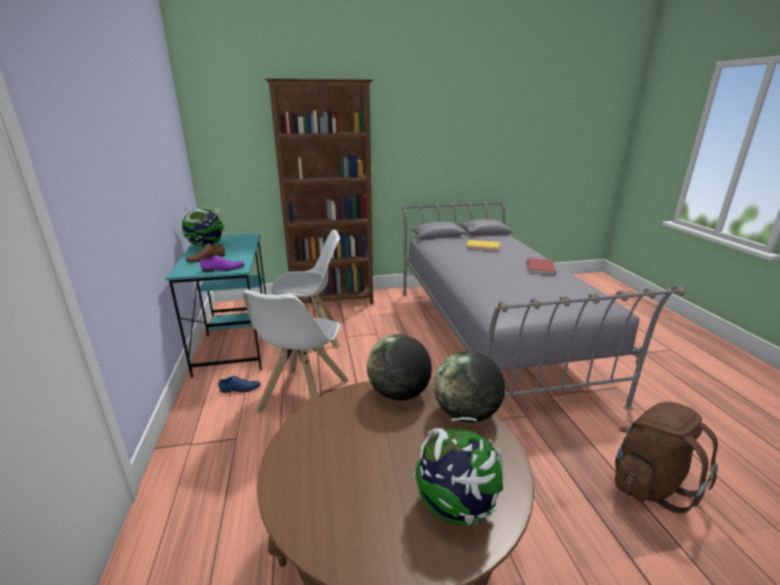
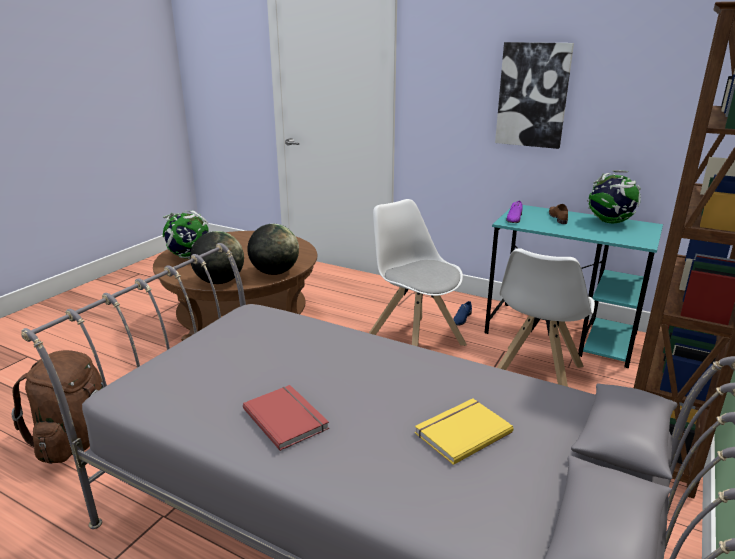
camera: 130 degrees right, 0 degrees up
none -> picture [495,42,574,149]

